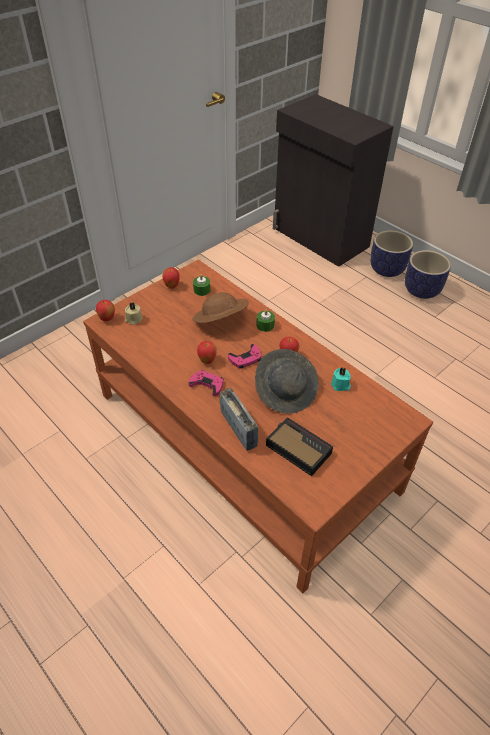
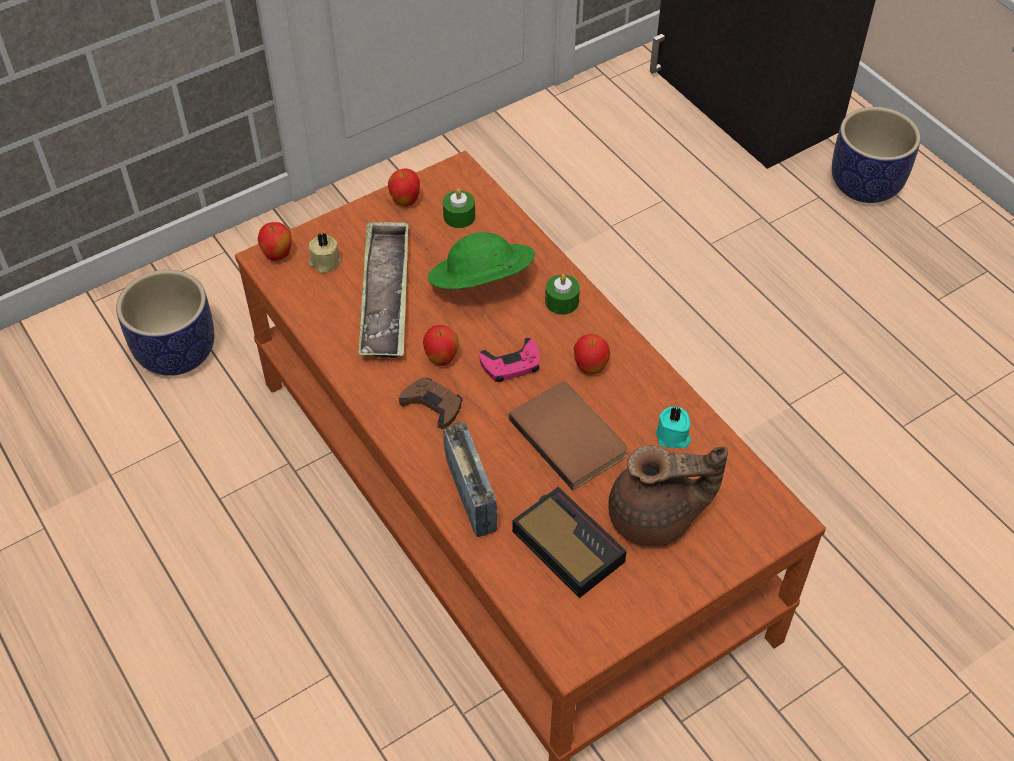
camera: 10 degrees right, 5 degrees up
pink game controller [188,370,224,396] -> brown game controller [399,378,463,429]
brown hat [192,292,249,323] -> green hat [428,232,535,289]
grey hat [255,349,319,414] -> brown book [509,382,627,491]
planter [405,250,451,299] -> planter moved to [116,270,214,376]
none -> tray [359,221,408,358]
none -> brown teapot [608,445,728,546]

